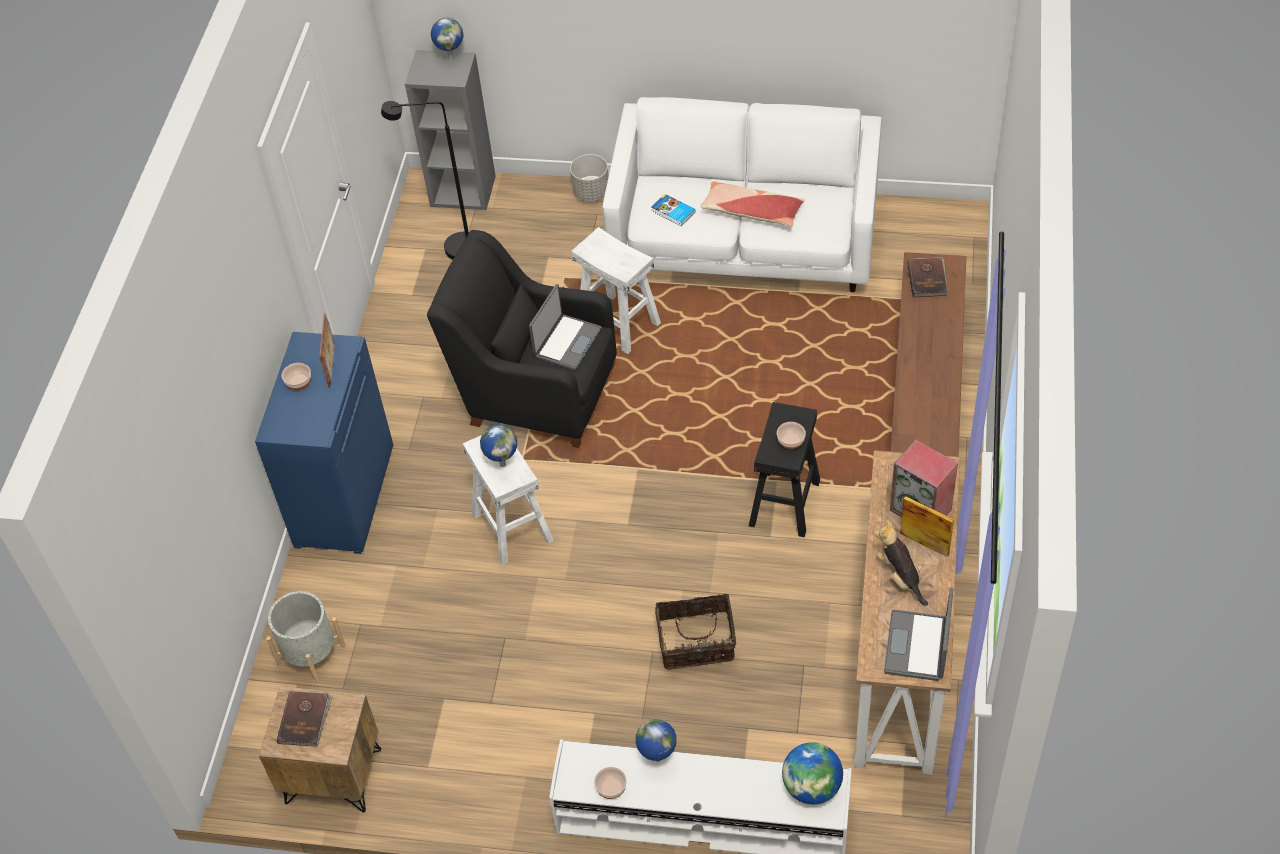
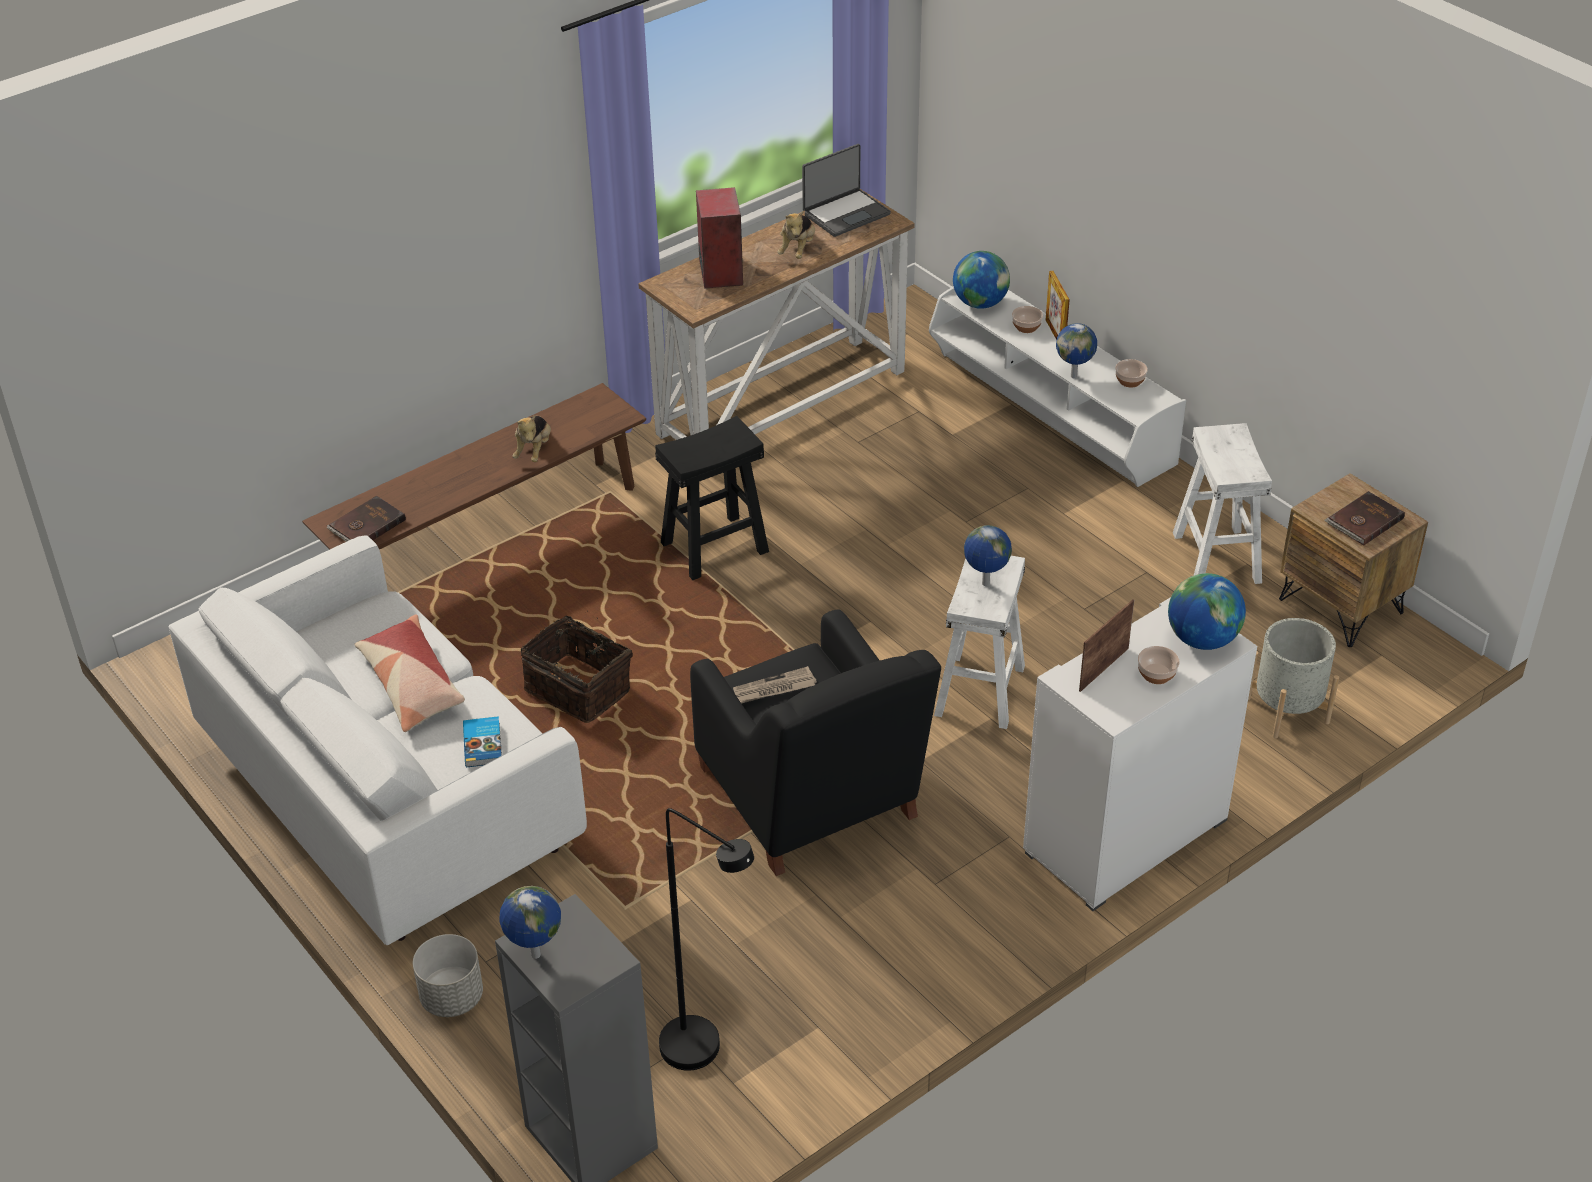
camera: 140 degrees left, 10 degrees down
blue cabinet [255,332,393,554] -> white cabinet [1023,597,1257,911]
laptop [529,284,602,370] -> newspaper [733,666,817,704]
white stool [572,227,661,354] -> white stool moved to [1173,423,1272,584]
basket [655,594,736,670] -> basket moved to [521,611,633,723]
bowl [777,422,806,449] -> bowl moved to [1012,306,1043,333]
picture frame [900,496,954,557] -> picture frame moved to [1046,271,1070,340]
none -> plush toy [513,415,551,462]
none -> globe [1168,573,1246,650]

